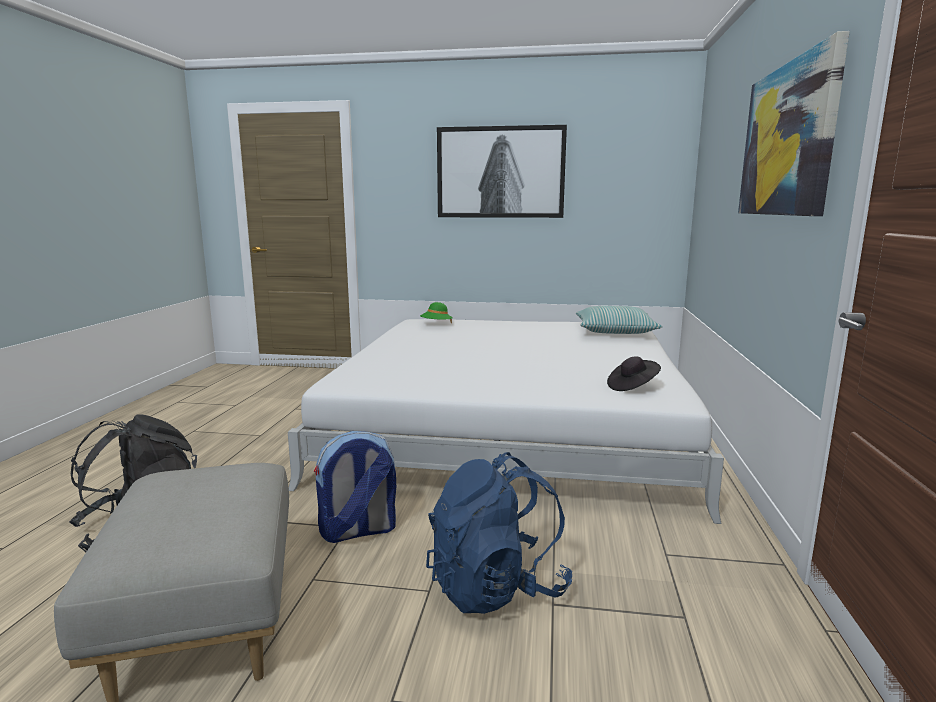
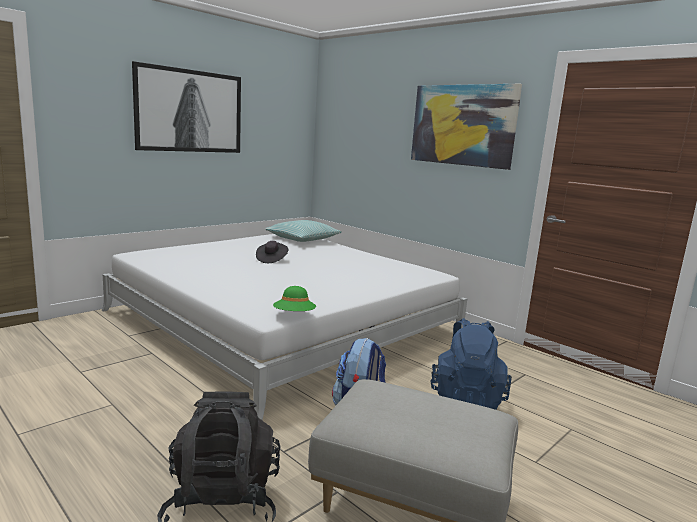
camera: 55 degrees left, 0 degrees up
green hat [420,302,453,323] -> green hat moved to [273,286,316,311]
black hat [607,357,661,391] -> black hat moved to [256,241,288,263]

